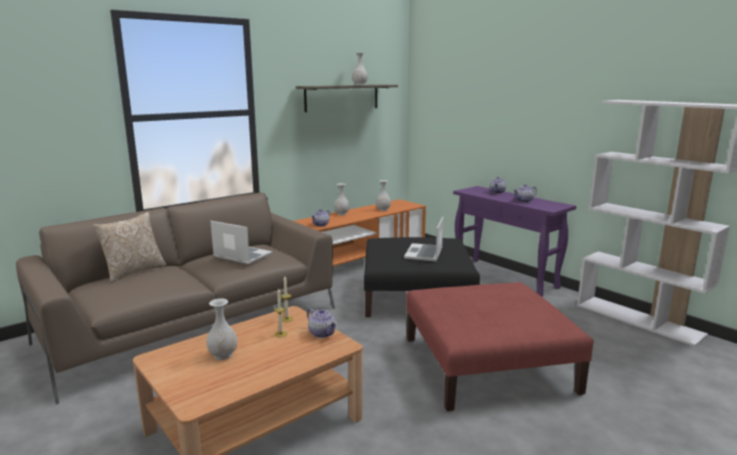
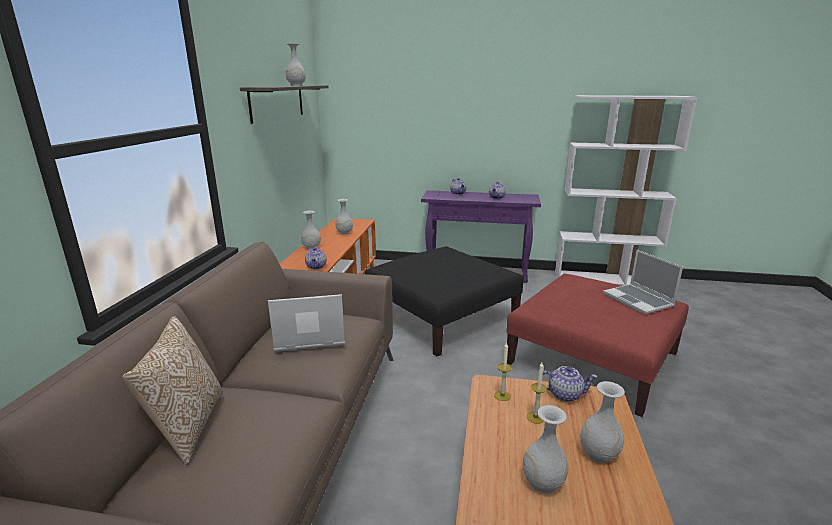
camera: 40 degrees left, 5 degrees up
laptop [404,216,443,262] -> laptop moved to [603,250,683,315]
none -> white vase [580,381,625,463]

